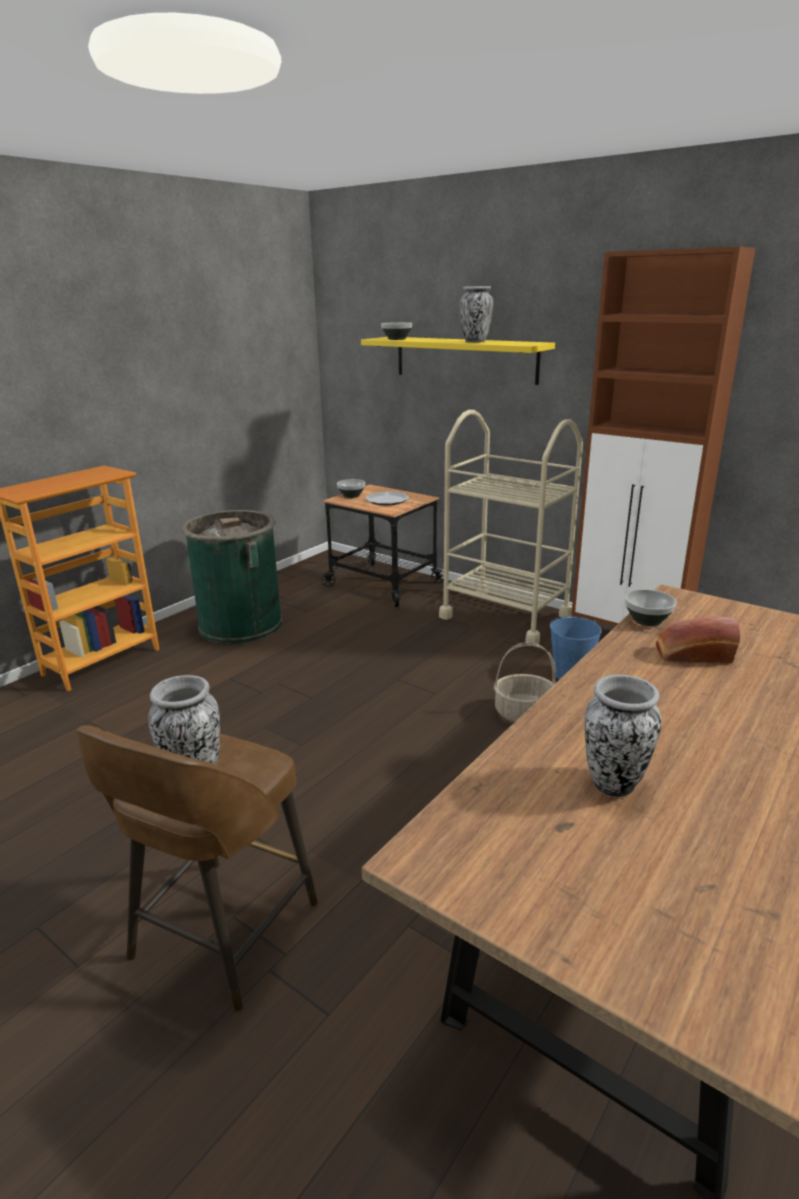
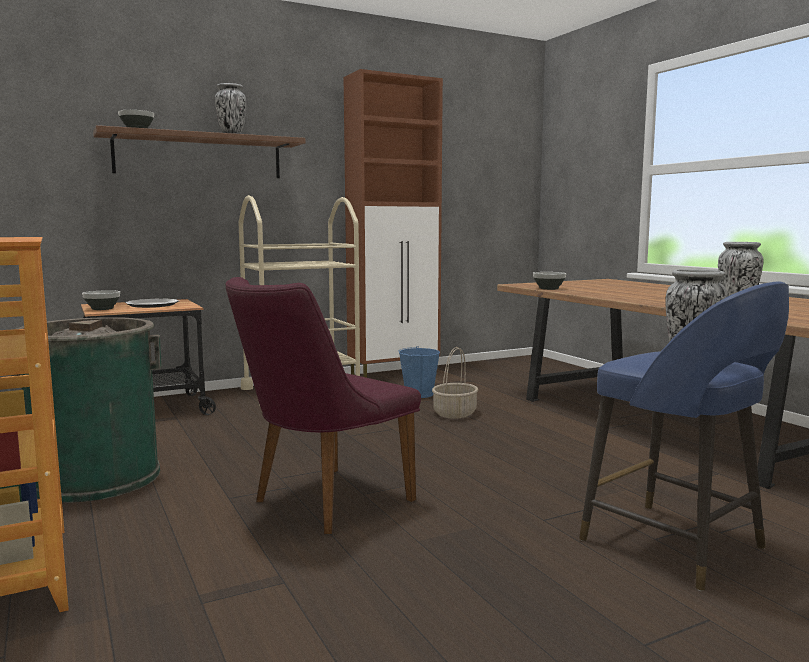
camera: 65 degrees left, 15 degrees down
brown stool [77,725,318,1012] -> blue stool [579,282,789,591]
yellow shelf [361,337,555,385] -> brown shelf [93,125,305,178]
bread [656,616,740,663] -> none
none -> purple chair [225,277,421,534]

